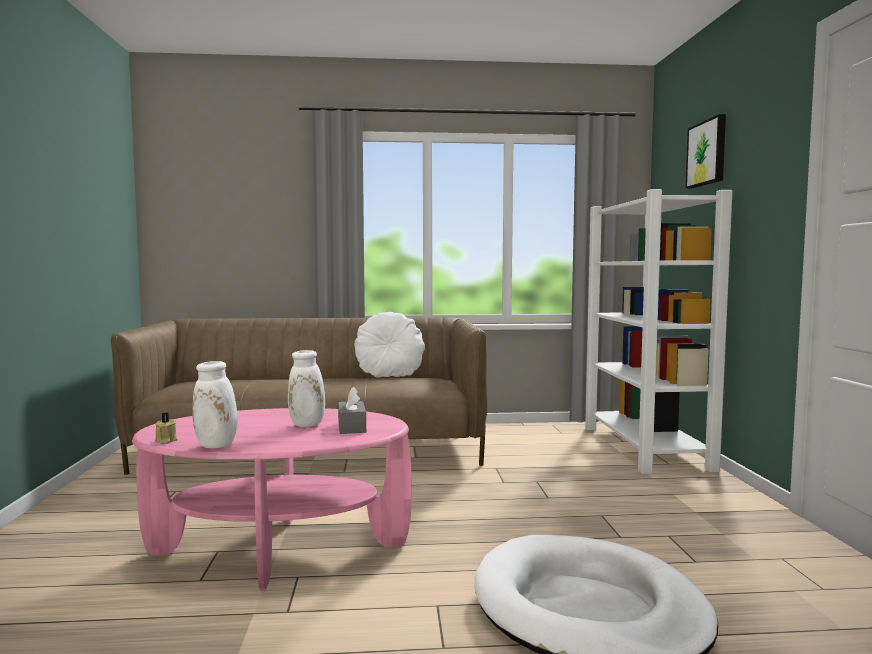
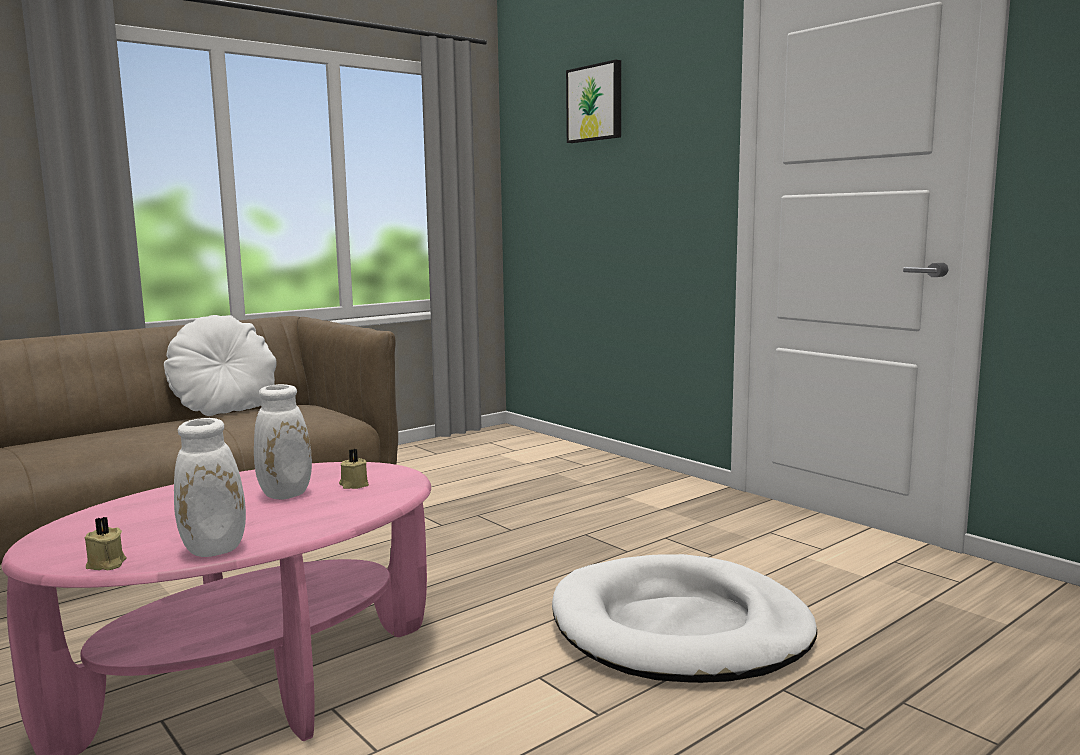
camera: 35 degrees left, 5 degrees up
grey tissue box [338,386,366,434] -> beige candle [339,449,369,489]
white bookcase [585,189,733,474] -> none

